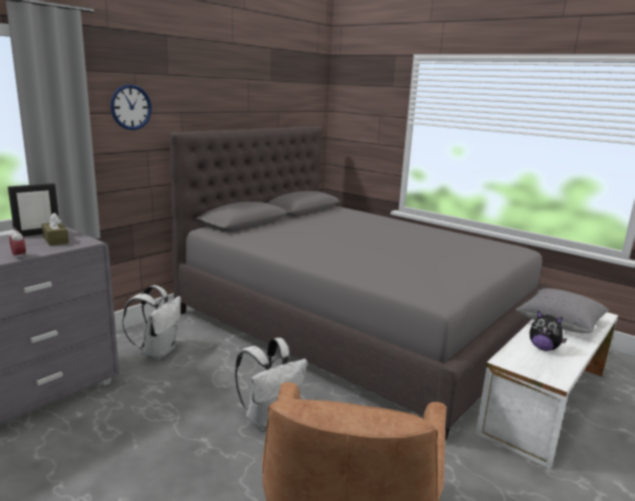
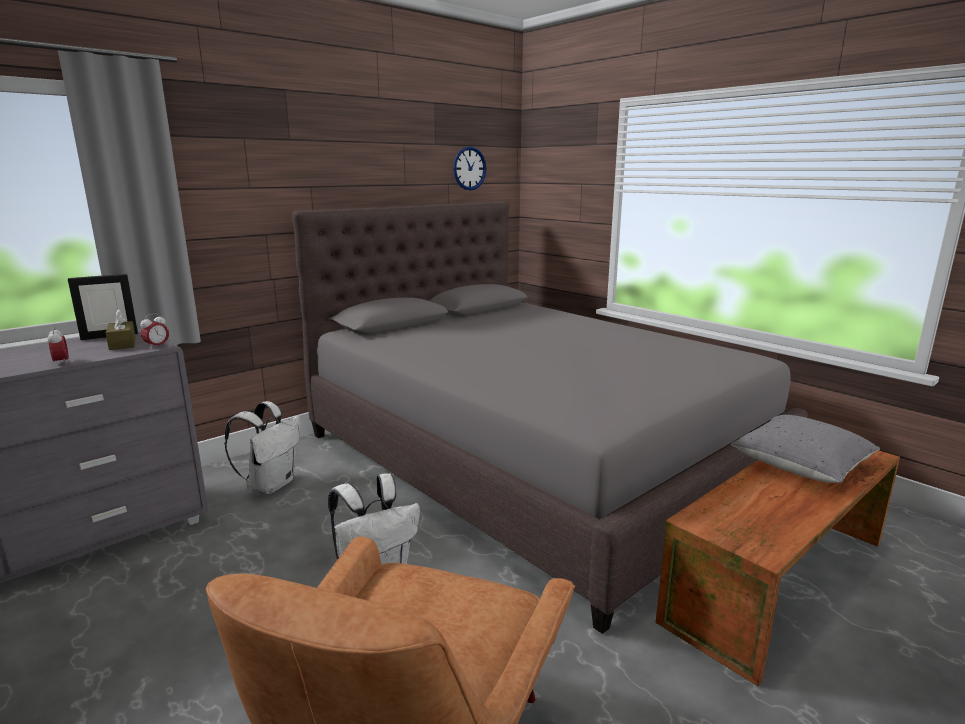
camera: 10 degrees right, 0 degrees up
wall clock [110,84,152,130] -> wall clock moved to [453,146,486,191]
white bench [475,312,618,468] -> brown bench [655,450,900,686]
plush toy [530,311,567,351] -> none
none -> alarm clock [140,313,169,350]

